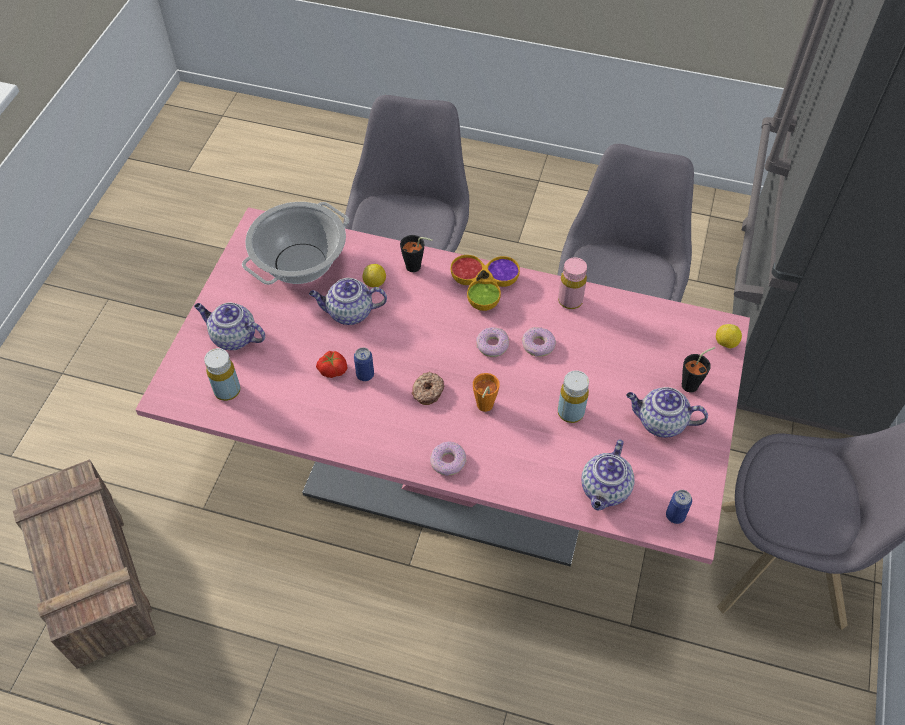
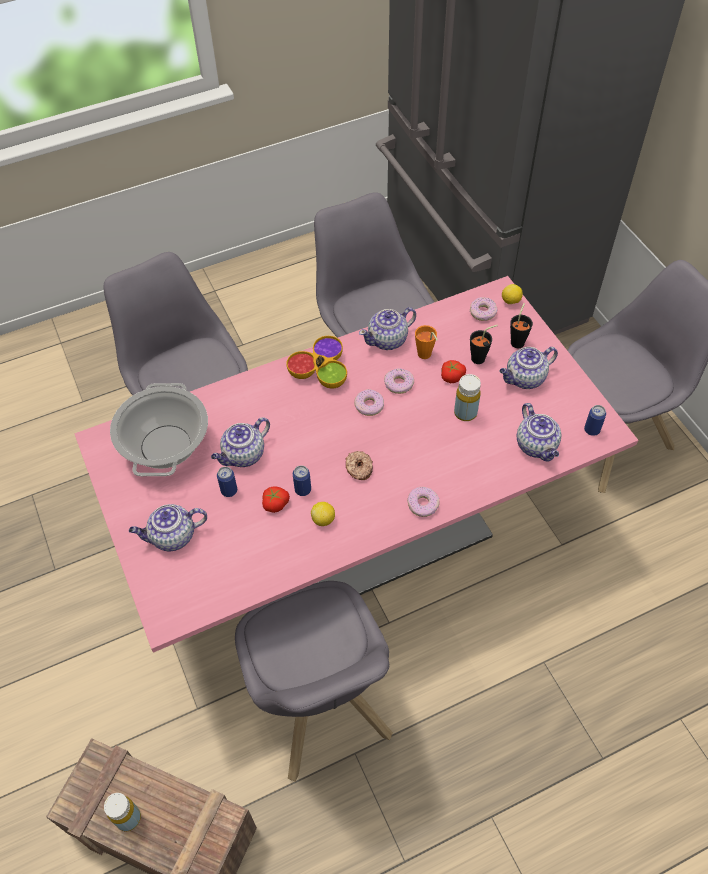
camera: 40 degrees left, 0 degrees up
yellow bottle [204,348,240,401] -> yellow bottle moved to [104,793,141,831]
lemon [362,264,386,287] -> lemon moved to [311,502,335,526]
black cup [400,235,433,272] -> black cup moved to [470,325,498,364]
orange cup [473,373,500,412] -> orange cup moved to [415,325,438,359]
pink bottle [558,257,587,309] -> teapot [359,307,416,350]
none -> can [217,466,237,497]
none -> grey chair [235,581,393,782]
none -> tomato [441,360,466,383]
none -> donut [470,297,497,321]

